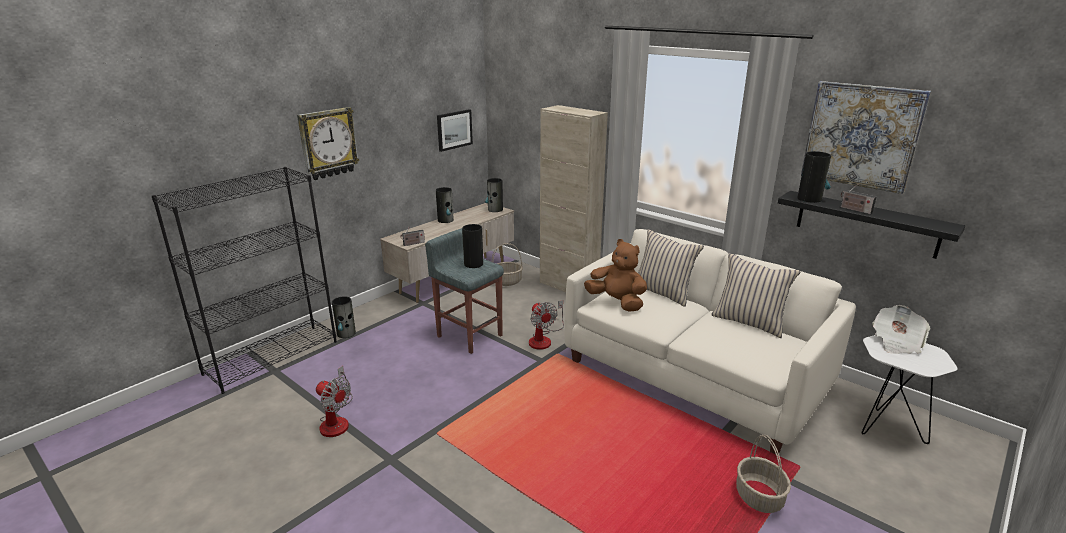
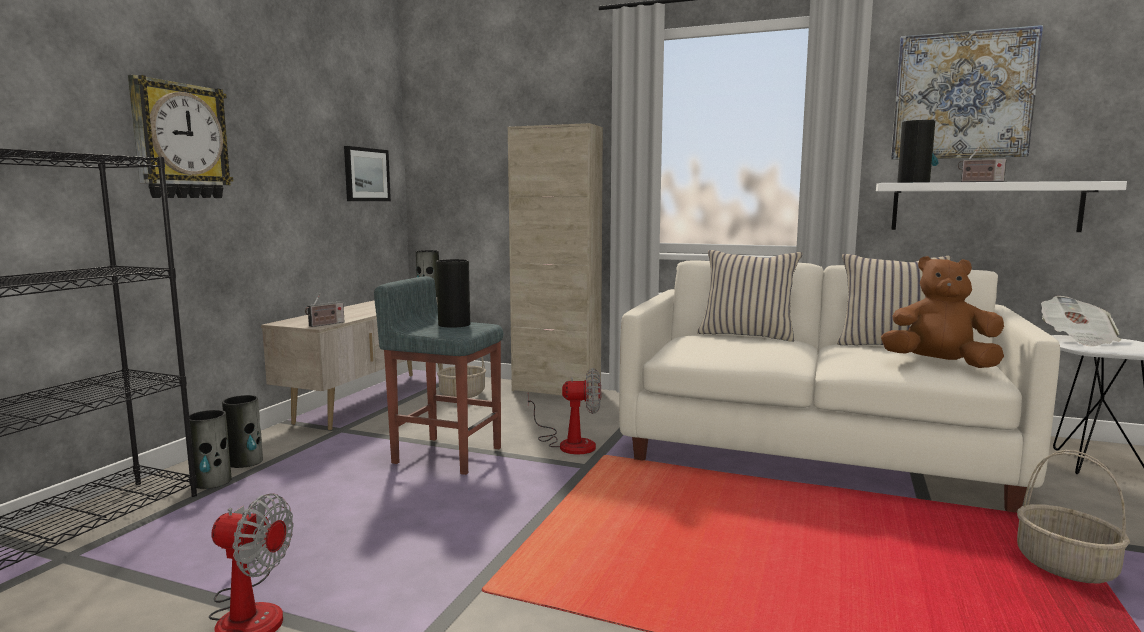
camera: 20 degrees left, 15 degrees down
vase [436,187,454,223] -> vase moved to [222,395,263,468]
fan [529,300,564,350] -> fan turned 45 degrees counterclockwise [527,368,601,454]
brown plush toy [584,239,647,312] -> brown plush toy moved to [881,256,1004,368]
black shelf [778,191,965,259] -> white shelf [876,181,1127,232]

